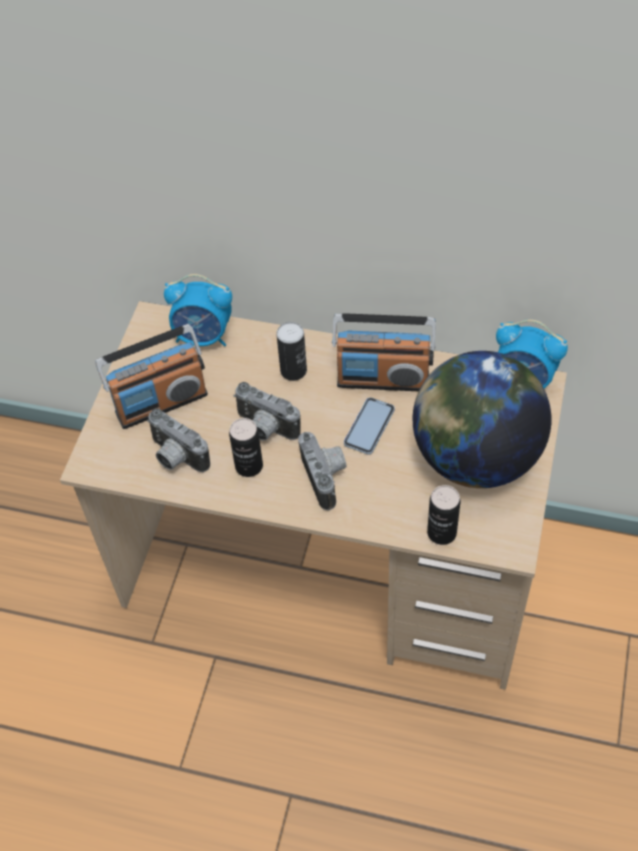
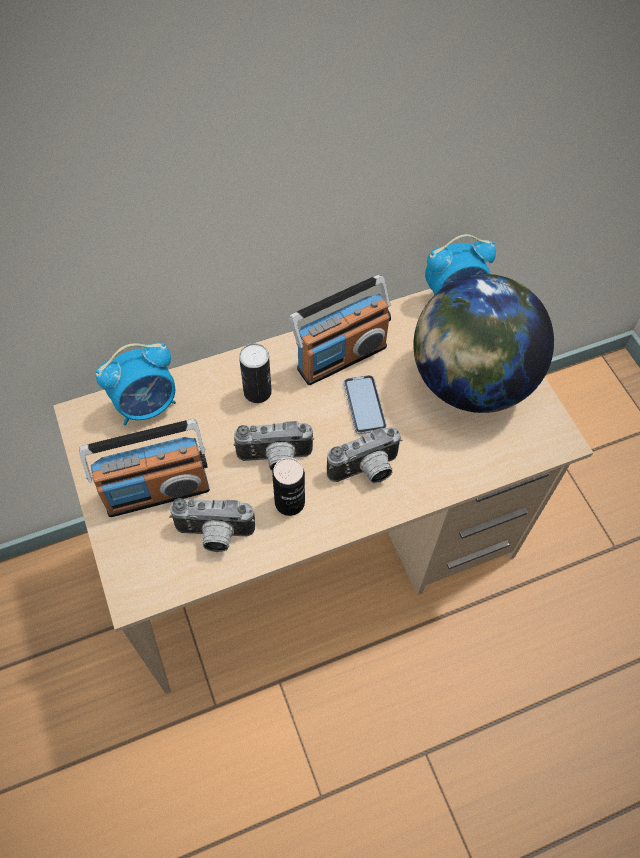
camera: 40 degrees left, 5 degrees up
radio [95,324,208,429] -> radio turned 45 degrees clockwise [79,419,210,517]
camera [298,432,347,510] -> camera turned 120 degrees clockwise [327,427,402,483]
can [427,485,460,545] -> none

